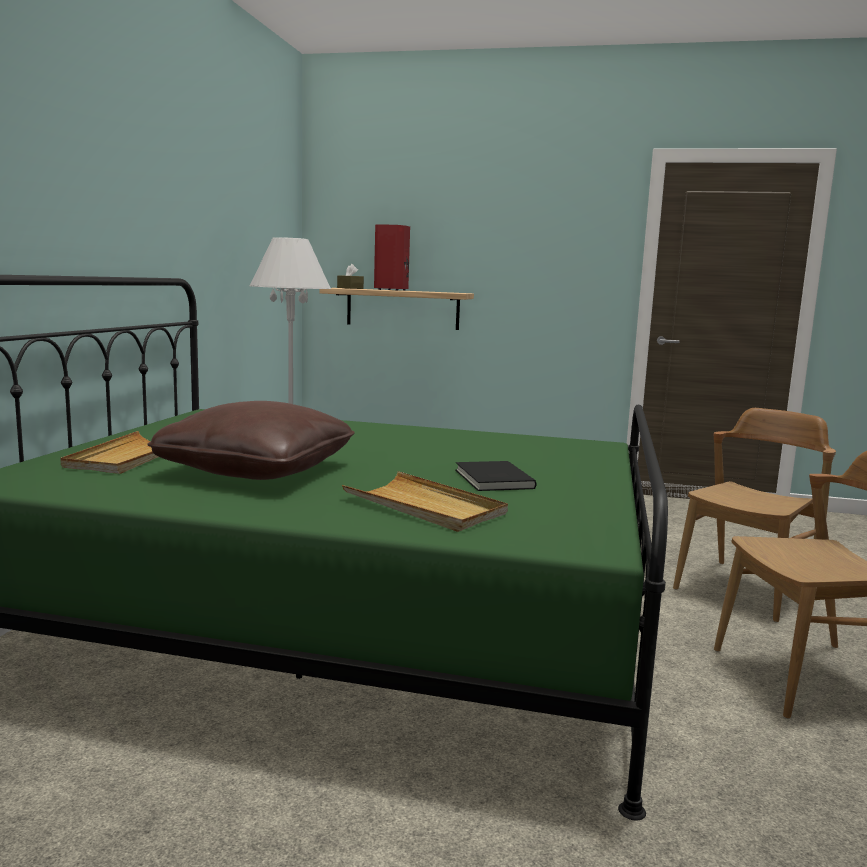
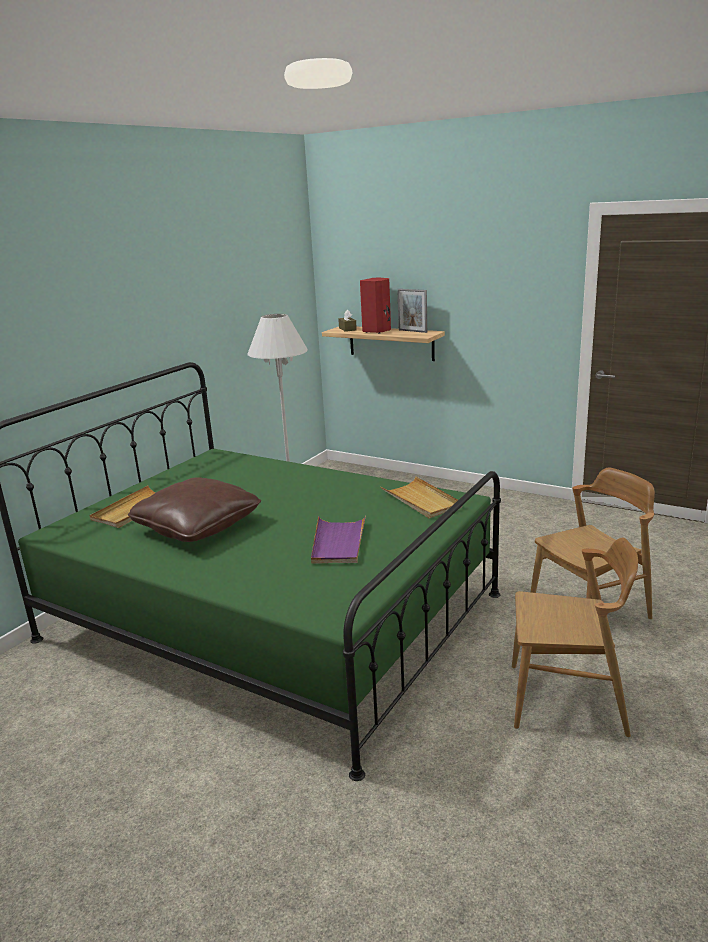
camera: 20 degrees right, 10 degrees up
beige tray [342,471,508,532] -> beige tray moved to [381,476,462,518]
black book [456,461,537,491] -> purple tray [311,515,366,564]
none -> picture frame [397,289,427,333]

